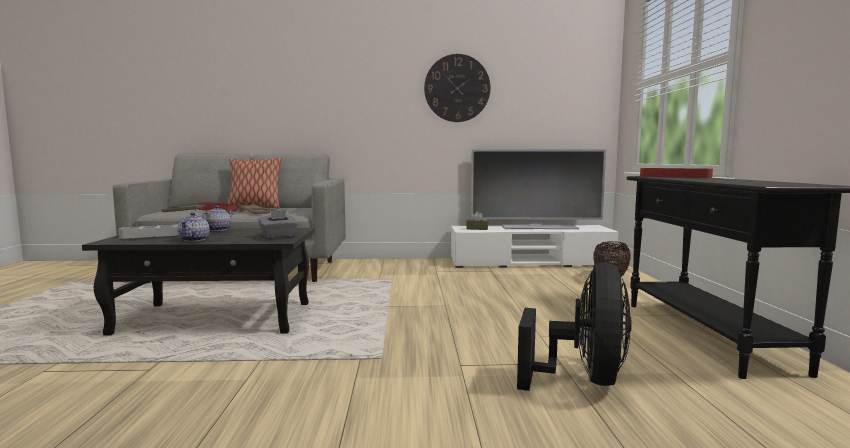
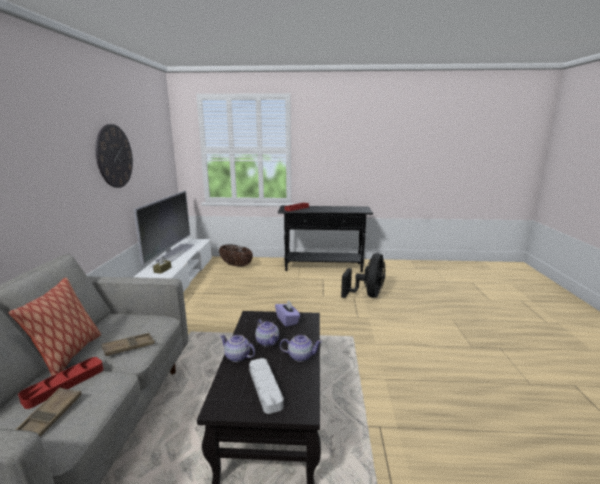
camera: 85 degrees left, 10 degrees up
grey tissue box [258,210,298,238] -> purple tissue box [275,300,300,327]
black fan [517,263,632,391] -> black fan turned 90 degrees clockwise [341,253,385,298]
none -> teapot [255,319,279,347]

